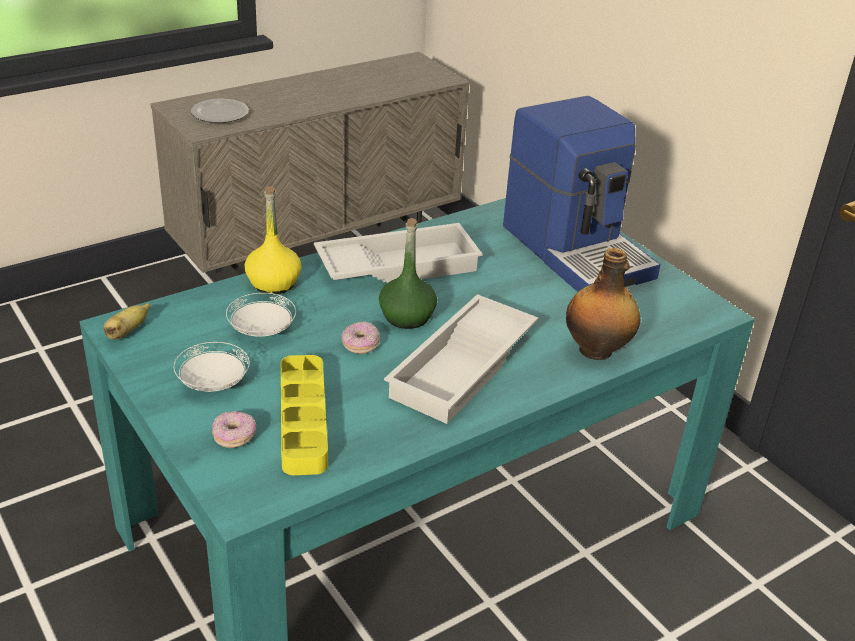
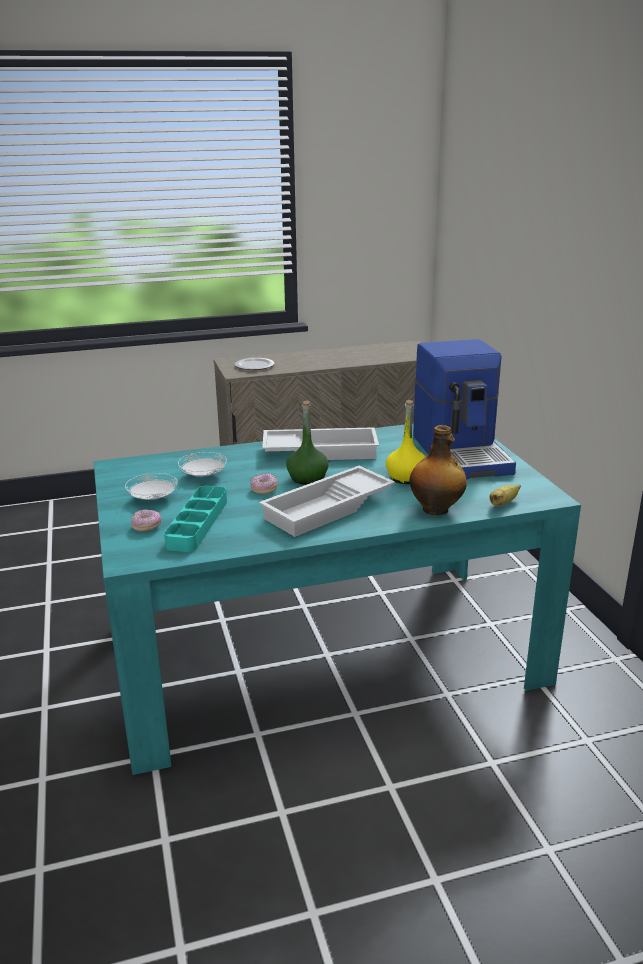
camera: 20 degrees right, 10 degrees down
banana [104,303,150,340] -> banana moved to [489,485,521,506]
yellow bottle [245,186,302,295] -> yellow bottle moved to [386,400,426,484]
yellow tray [281,355,328,475] -> turquoise tray [164,486,227,552]

